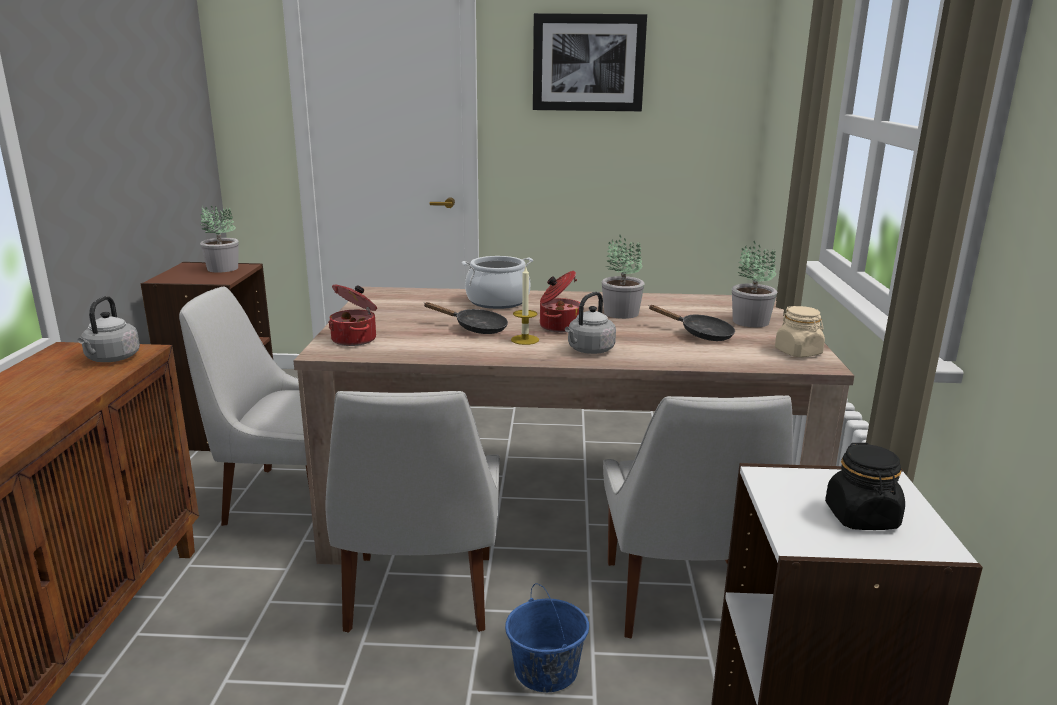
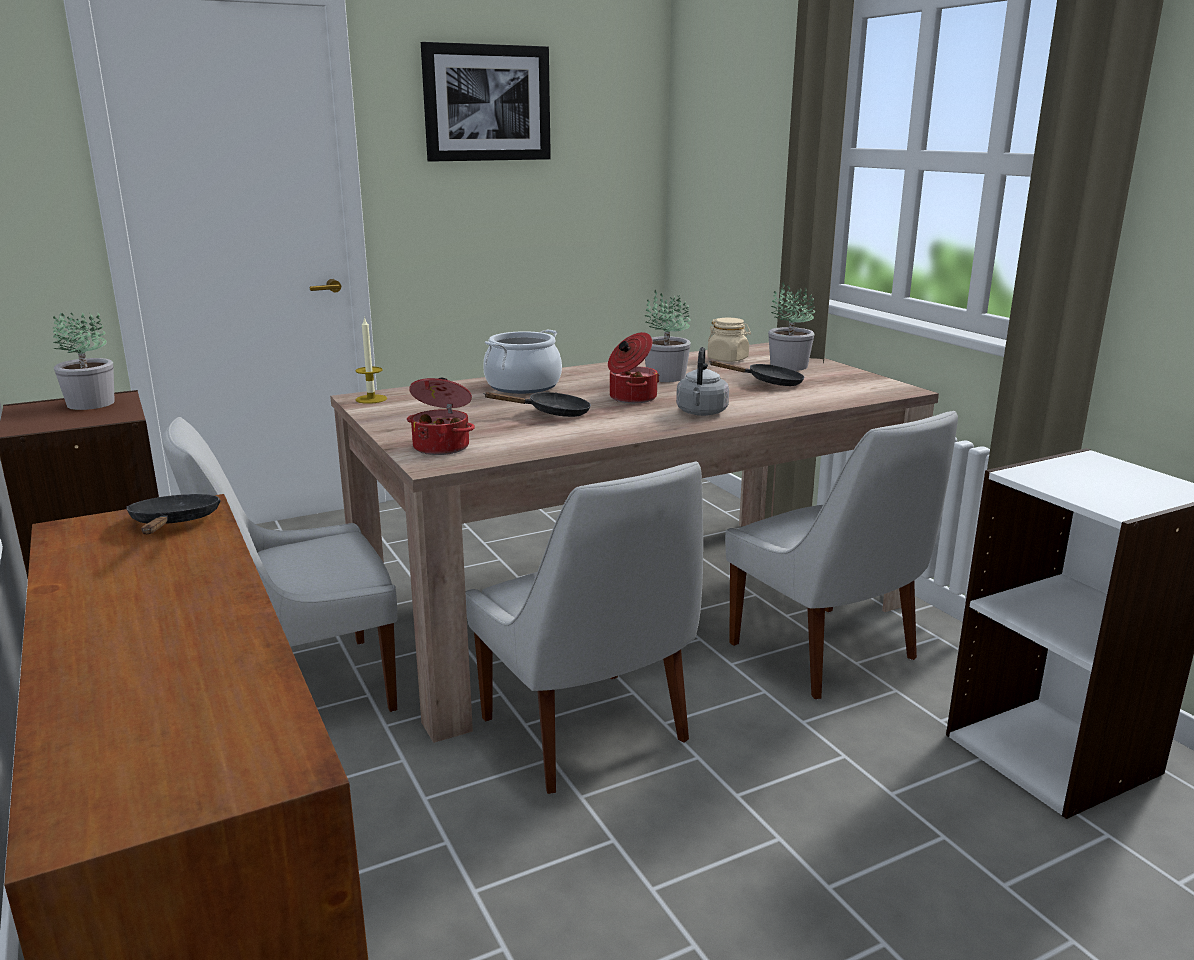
camera: 30 degrees left, 0 degrees up
grey kettle [78,296,140,362] -> black frying pan [126,494,221,534]
blue bucket [505,583,589,692] -> none
candle [511,265,539,345] -> candle moved to [355,316,387,404]
beige jar [775,306,825,357] -> beige jar moved to [707,318,751,362]
black jar [825,443,905,530] -> none

